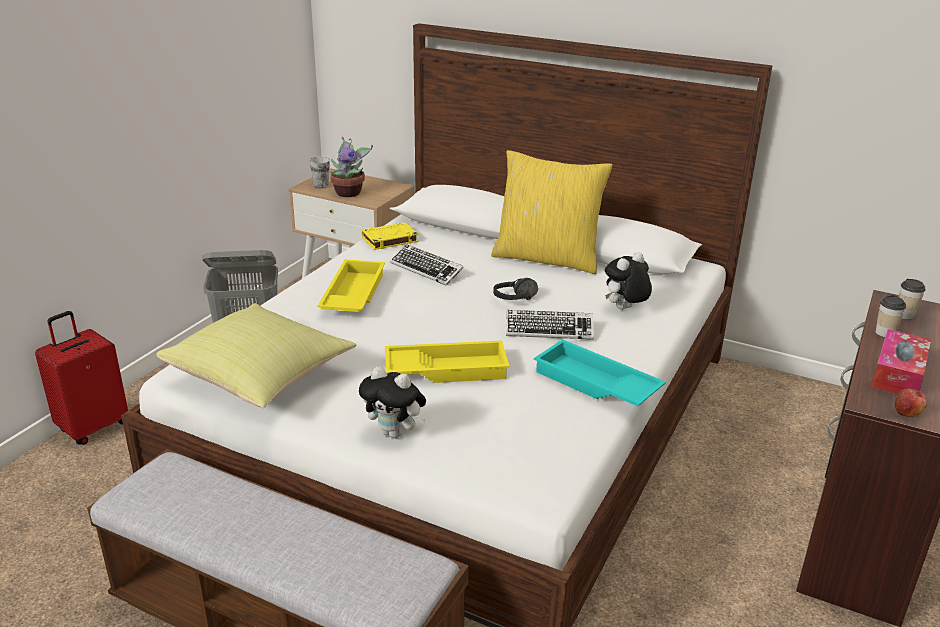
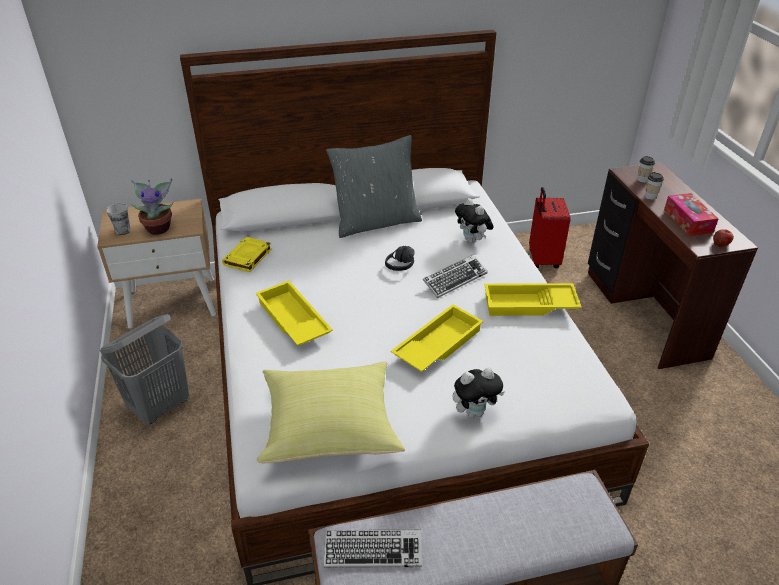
camera: 40 degrees left, 10 degrees up
red suitcase [35,311,128,445] -> red suitcase moved to [529,187,571,268]
keyboard [390,244,464,286] -> keyboard moved to [324,530,422,568]
yellow pillow [491,150,613,274] -> grey pillow [326,135,422,238]
turquoise tray [534,339,666,406] -> yellow tray [484,283,581,316]
plush toy [605,252,652,309] -> plush toy turned 45 degrees counterclockwise [455,198,494,243]

